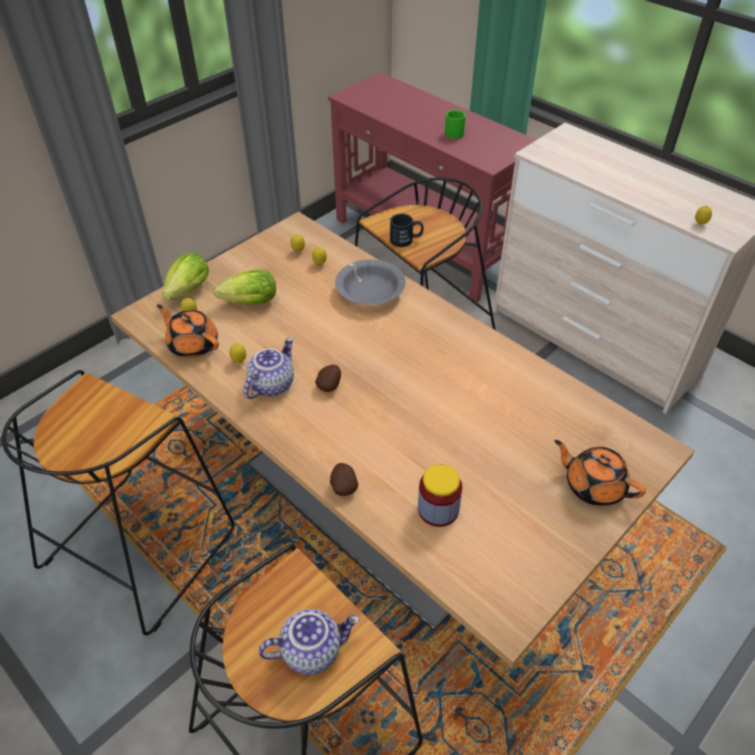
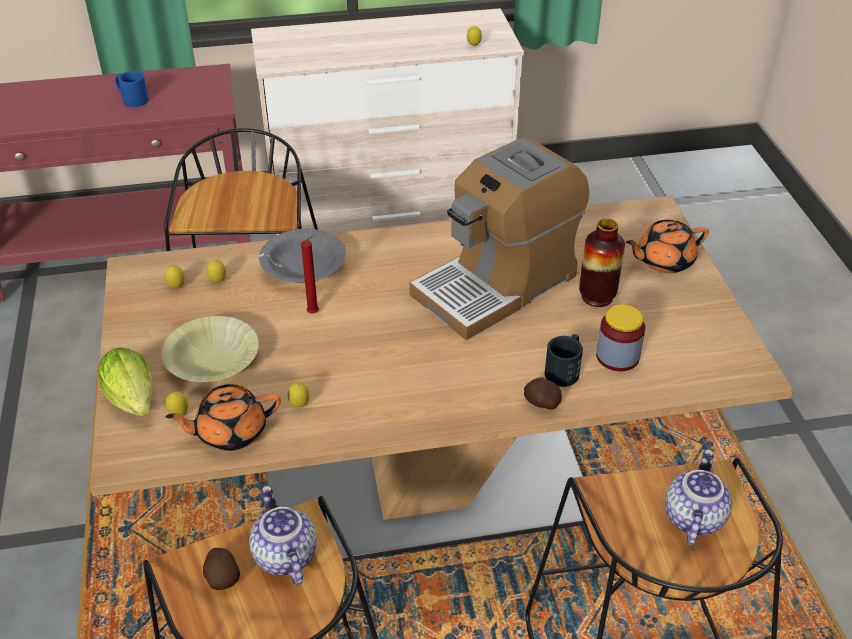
camera: 55 degrees left, 5 degrees down
lettuce [214,269,276,304] -> yellow bowl [161,316,259,382]
teapot [243,338,294,399] -> teapot moved to [249,486,317,585]
potato [315,364,341,392] -> potato moved to [203,548,240,590]
black mug [390,214,423,247] -> black mug moved to [545,334,583,387]
green mug [445,110,466,139] -> blue mug [115,71,149,107]
none -> red candle [301,235,319,313]
none -> coffee machine [409,138,589,340]
none -> vase [579,218,625,307]

